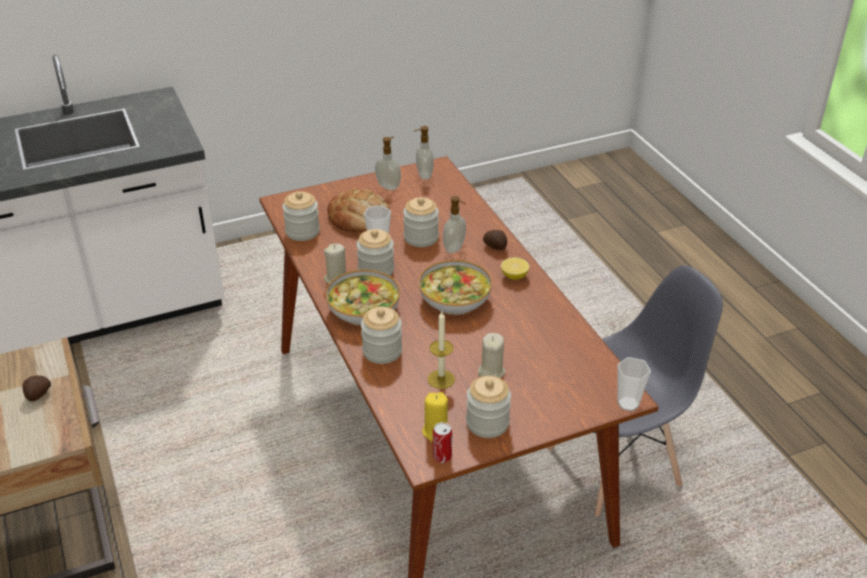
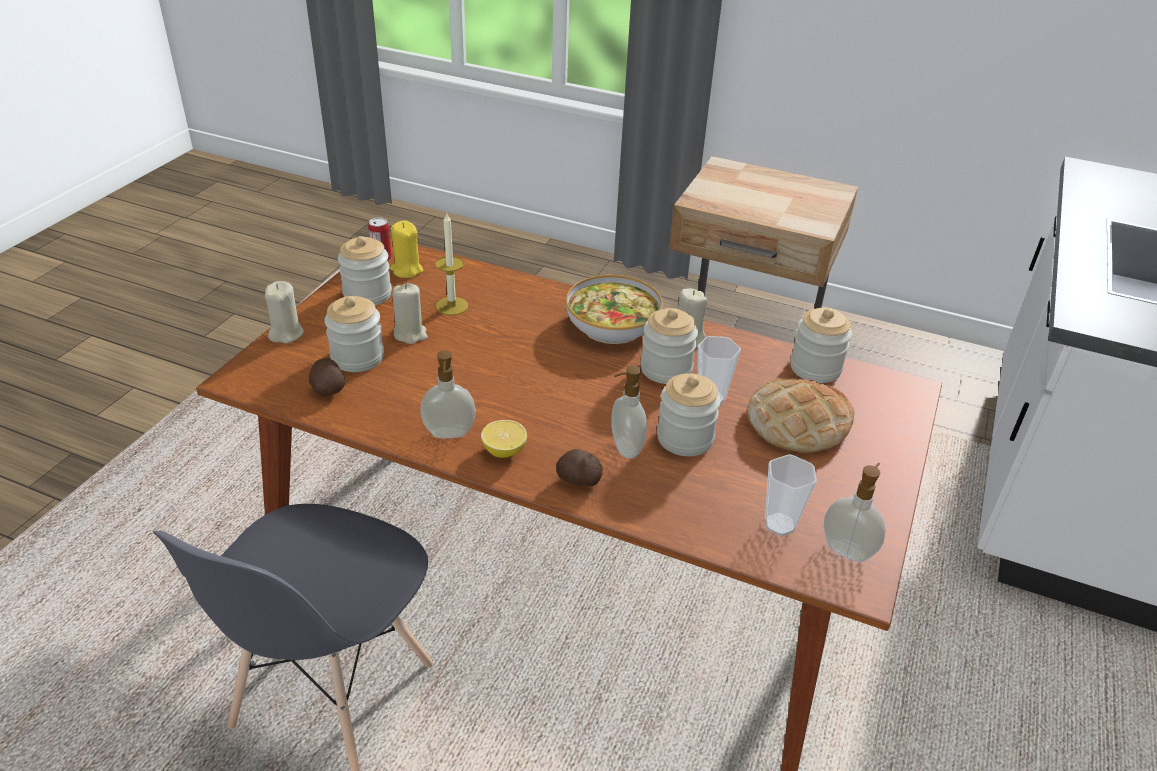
camera: 135 degrees right, 0 degrees up
potato [23,376,51,402] -> potato moved to [309,359,345,396]
jar [361,307,402,364] -> jar moved to [325,296,384,372]
soap dispenser [375,137,401,190] -> soap dispenser moved to [420,350,476,438]
bowl [419,260,492,315] -> none
cup [617,357,651,412] -> cup moved to [765,454,817,536]
none -> beige candle [265,281,304,343]

